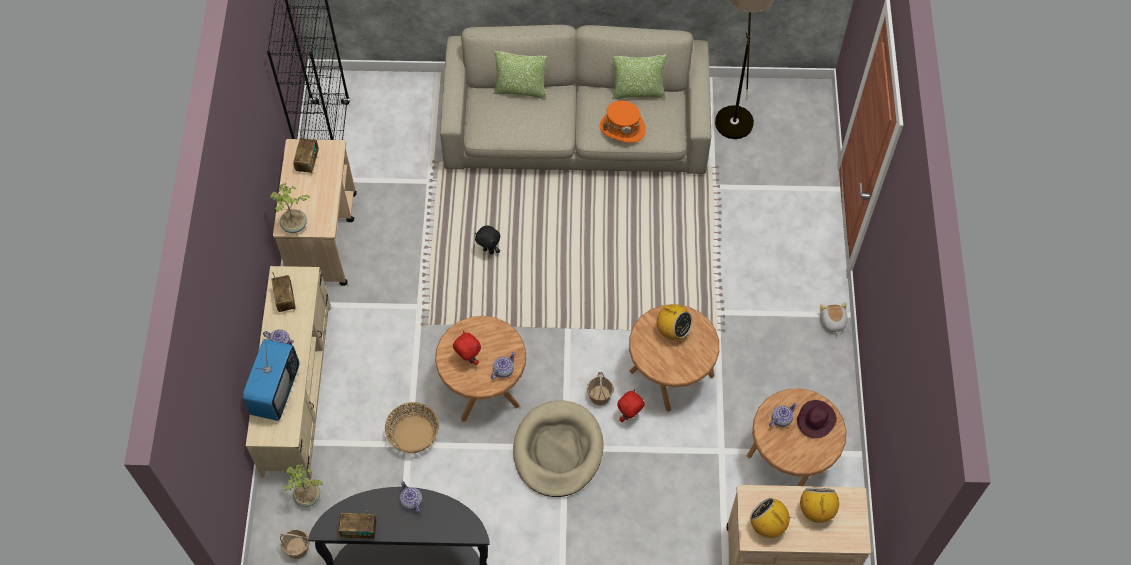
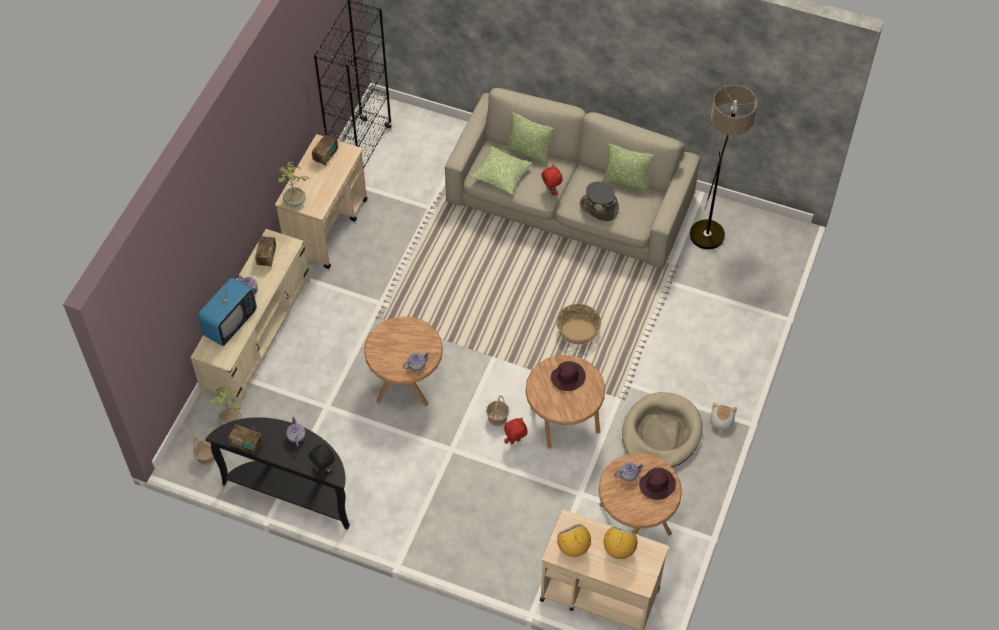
camera: 20 degrees right, 5 degrees down
basket [385,402,439,453] -> basket moved to [556,304,601,345]
red plush toy [453,331,481,365] -> red plush toy moved to [541,165,563,196]
black plush toy [475,225,500,254] -> black plush toy moved to [309,445,335,475]
beige dog bed [513,400,603,497] -> beige dog bed moved to [622,392,703,467]
orange hat [600,101,646,143] -> grey hat [580,181,619,221]
radio [654,304,692,340] -> purple hat [551,361,586,391]
none -> pillow [470,146,532,194]

